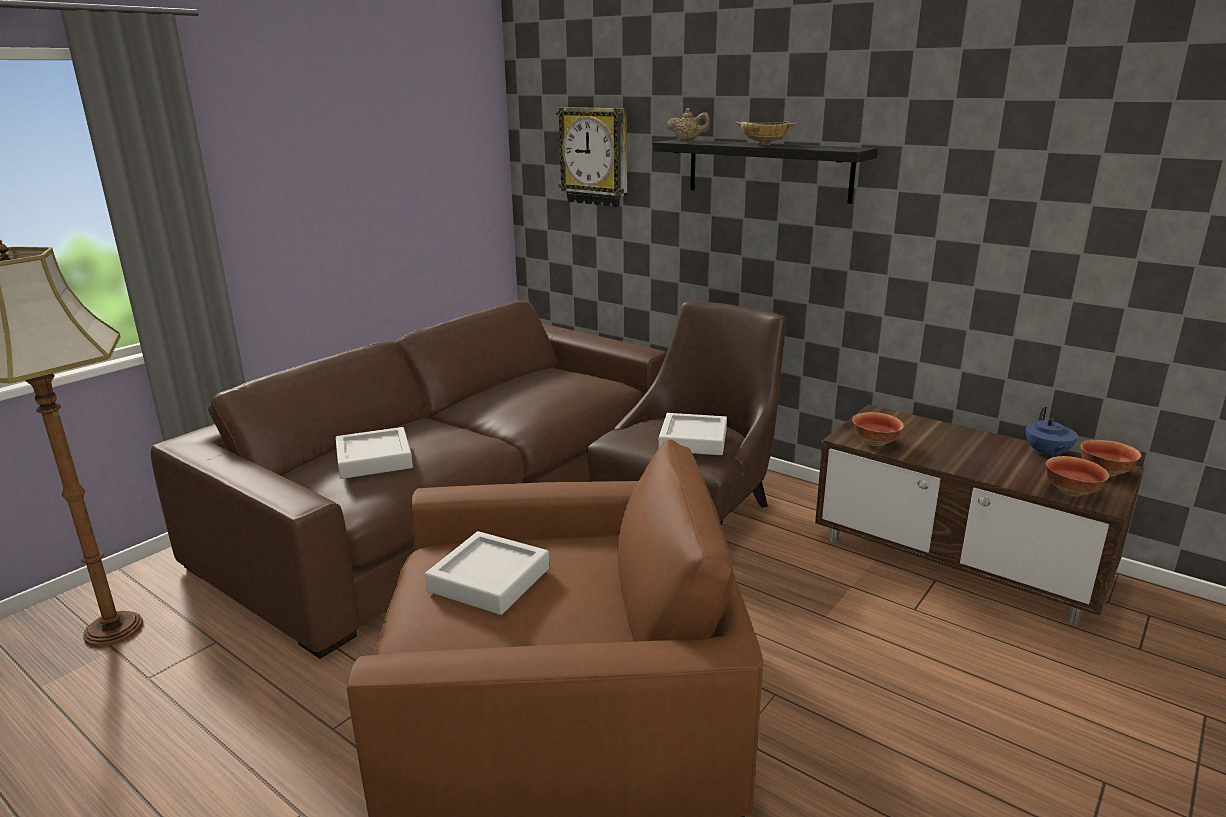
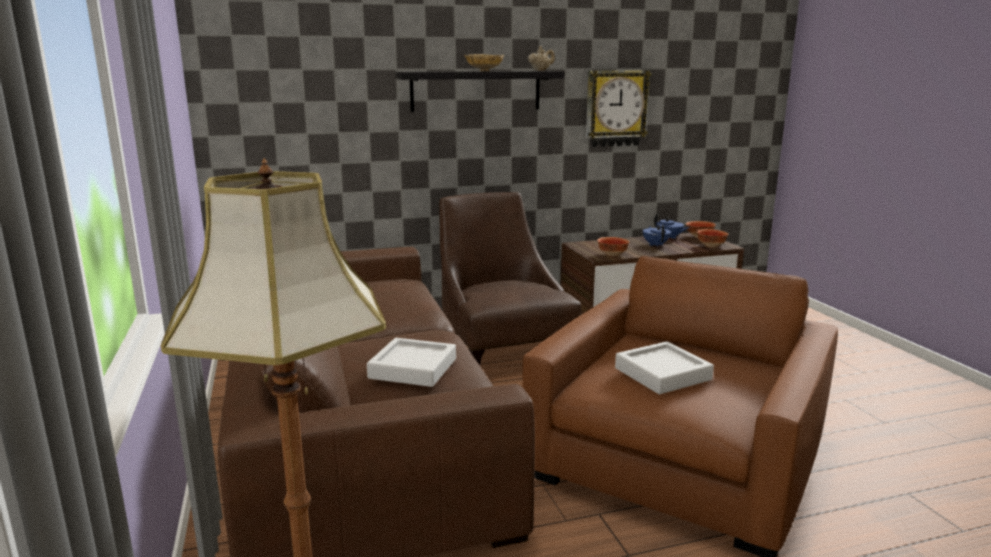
camera: 55 degrees left, 5 degrees down
wall clock [556,107,627,207] -> wall clock moved to [586,70,652,147]
grey tray [658,413,727,455] -> none
beige teapot [667,108,711,141] -> beige teapot moved to [528,46,555,71]
none -> blue teapot [643,225,671,247]

